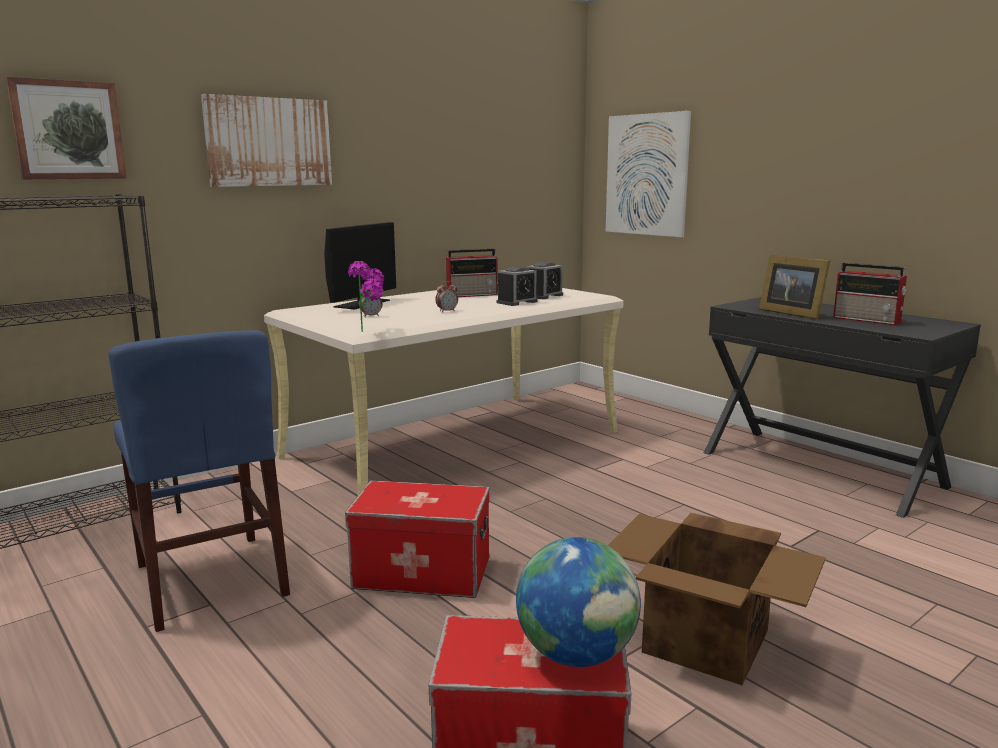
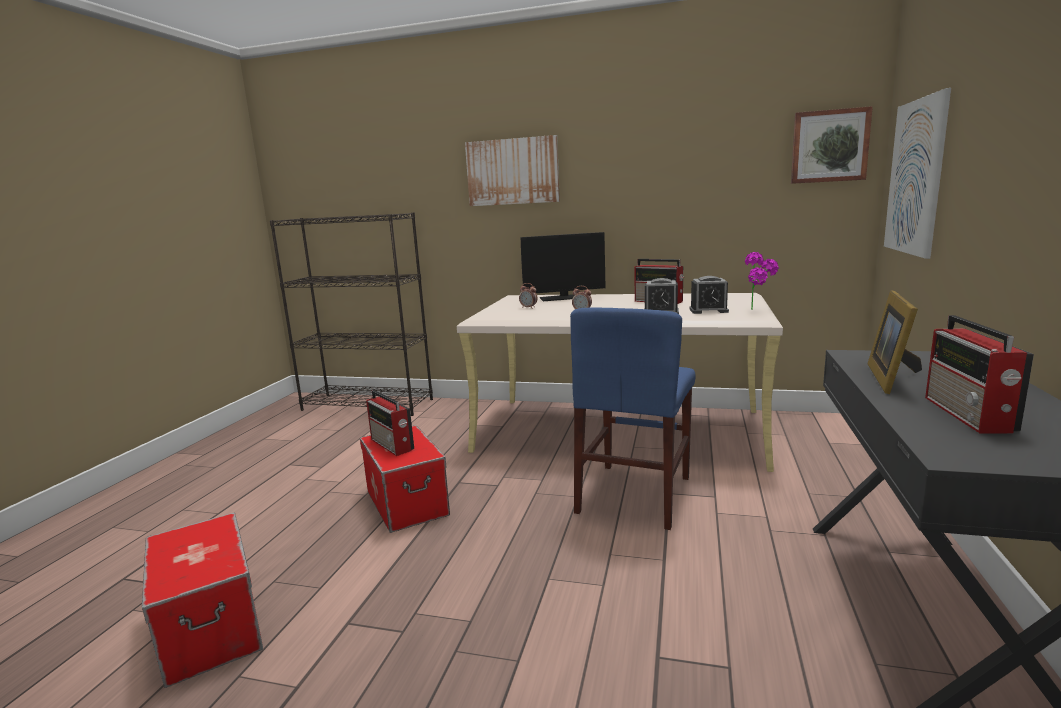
camera: 55 degrees right, 0 degrees up
picture [5,77,127,179] -> picture moved to [791,106,873,184]
blue chair [108,330,290,632] -> blue chair moved to [570,307,695,530]
potted plant [348,261,384,332] -> potted plant moved to [745,252,779,310]
globe [516,537,641,667] -> none
cardboard box [608,513,826,685] -> none
none -> radio [366,390,414,456]

